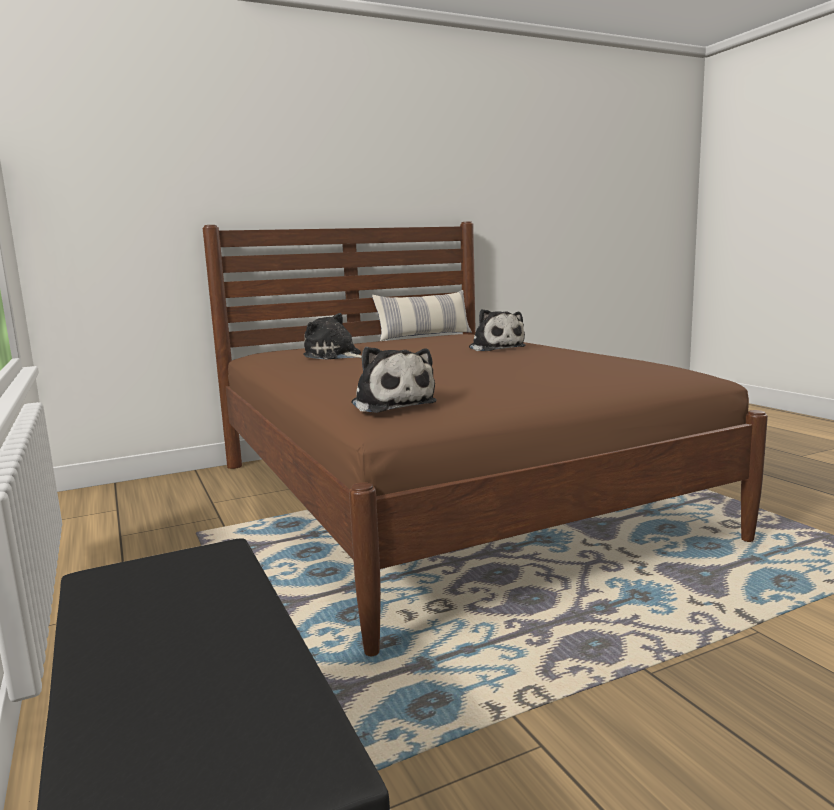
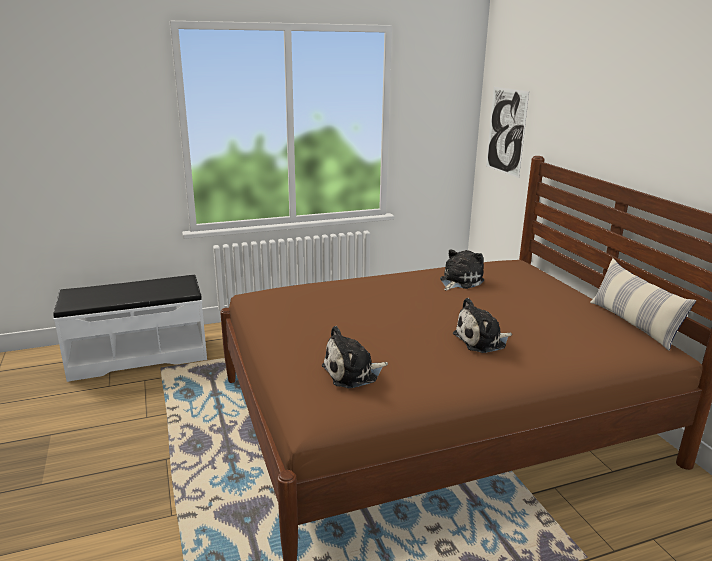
camera: 95 degrees right, 10 degrees up
plush toy [351,347,437,413] -> plush toy moved to [322,326,388,388]
none -> picture [486,87,529,178]

